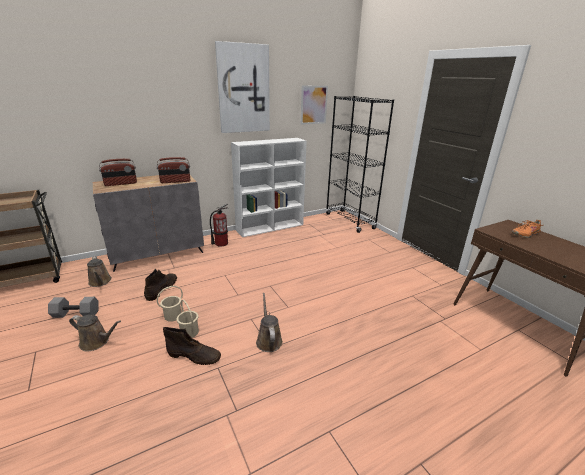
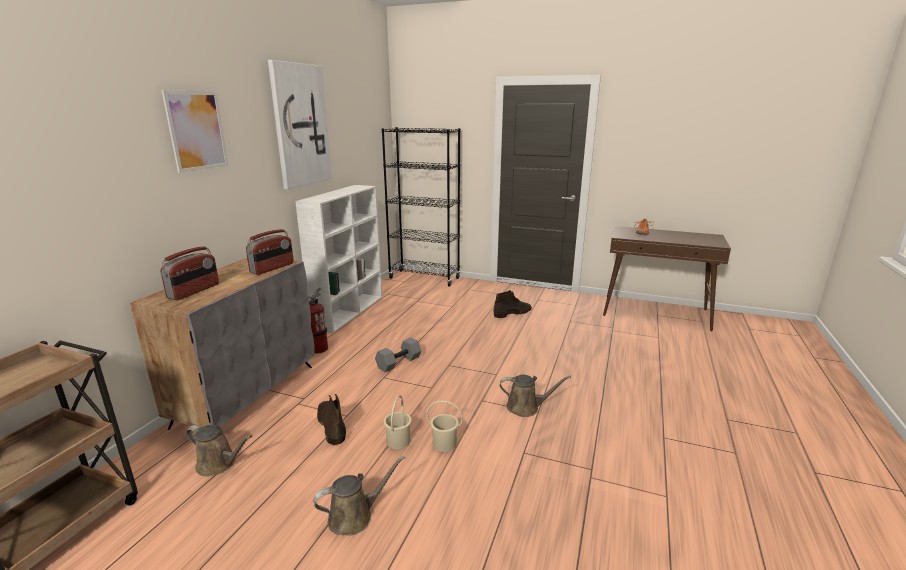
camera: 40 degrees left, 5 degrees down
grey dumbbell [48,297,99,318] -> grey dumbbell moved to [375,337,421,372]
brown boot [163,327,221,365] -> brown boot moved to [493,290,532,318]
brown watering can [256,293,283,352] -> brown watering can turned 150 degrees clockwise [500,375,571,417]
picture [301,86,328,125] -> picture moved to [162,90,228,173]

